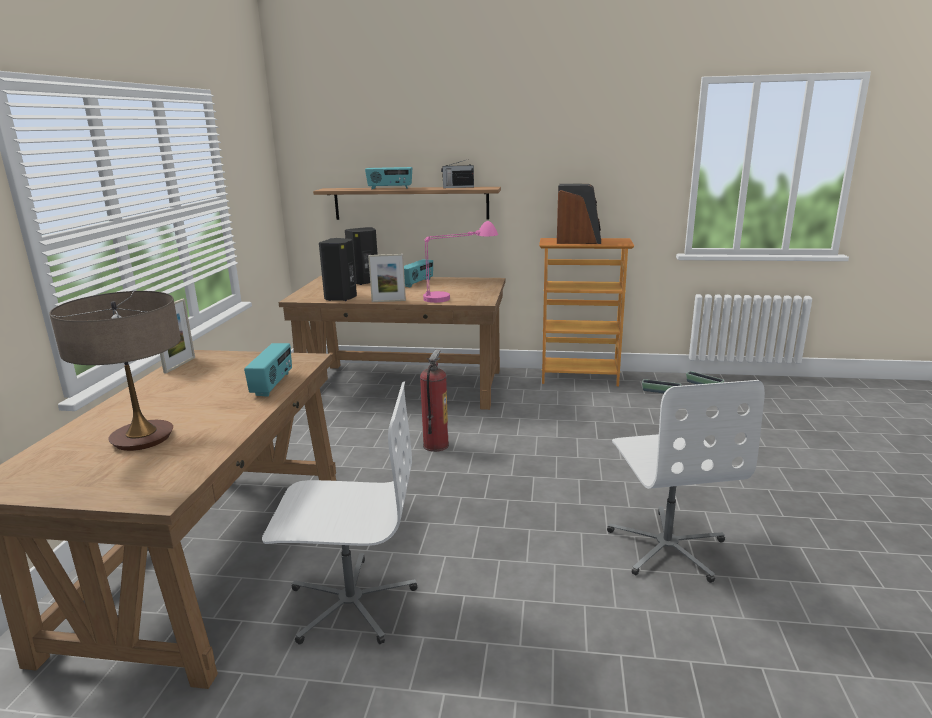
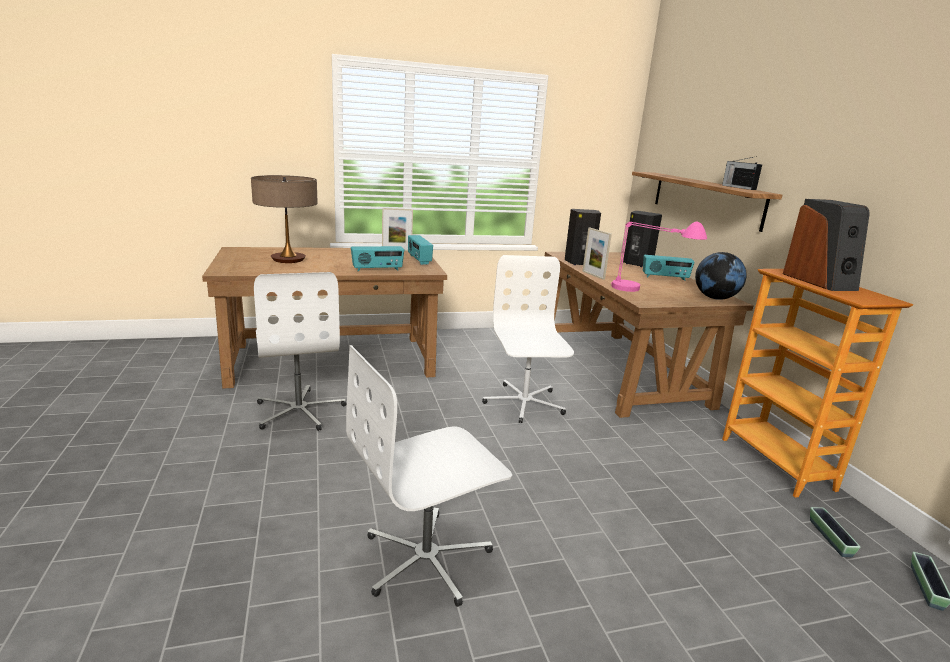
camera: 65 degrees right, 0 degrees up
radio [365,167,412,189] -> radio moved to [408,235,433,265]
fire extinguisher [420,349,449,452] -> white office chair [482,255,574,423]
none -> globe [695,252,747,300]

